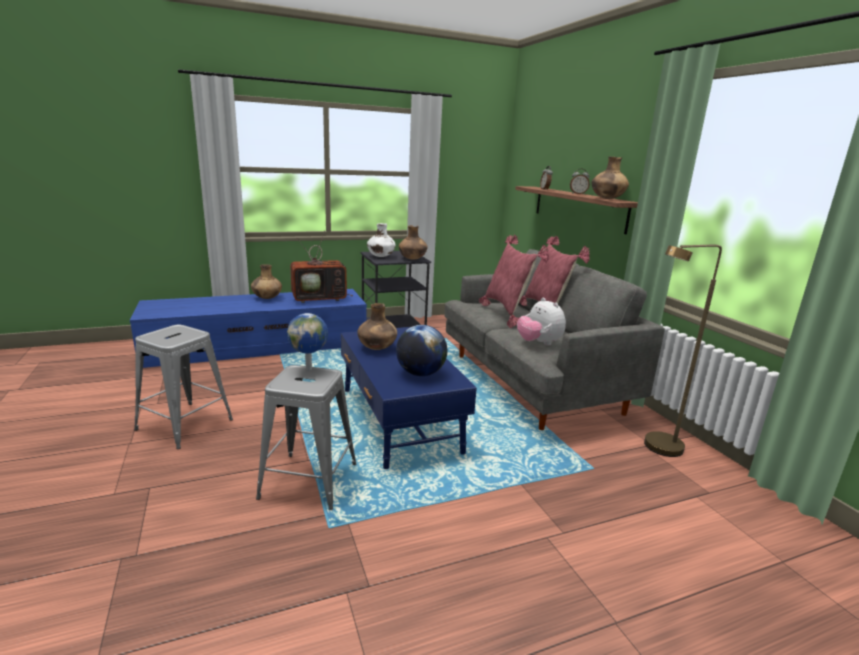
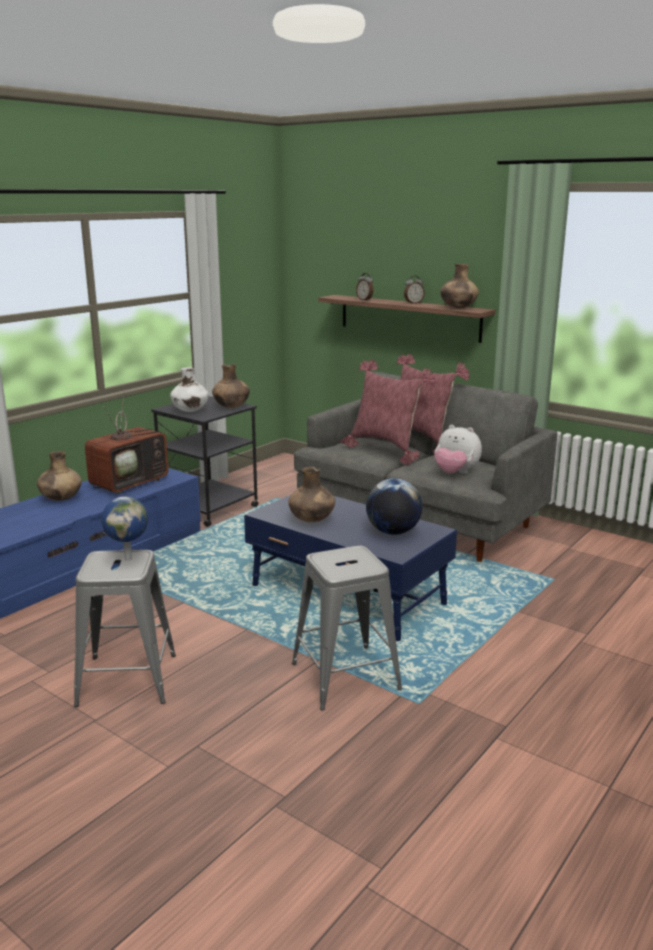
camera: 30 degrees left, 0 degrees up
globe [287,313,328,370] -> globe moved to [101,496,148,561]
brown floor lamp [644,245,722,457] -> none

